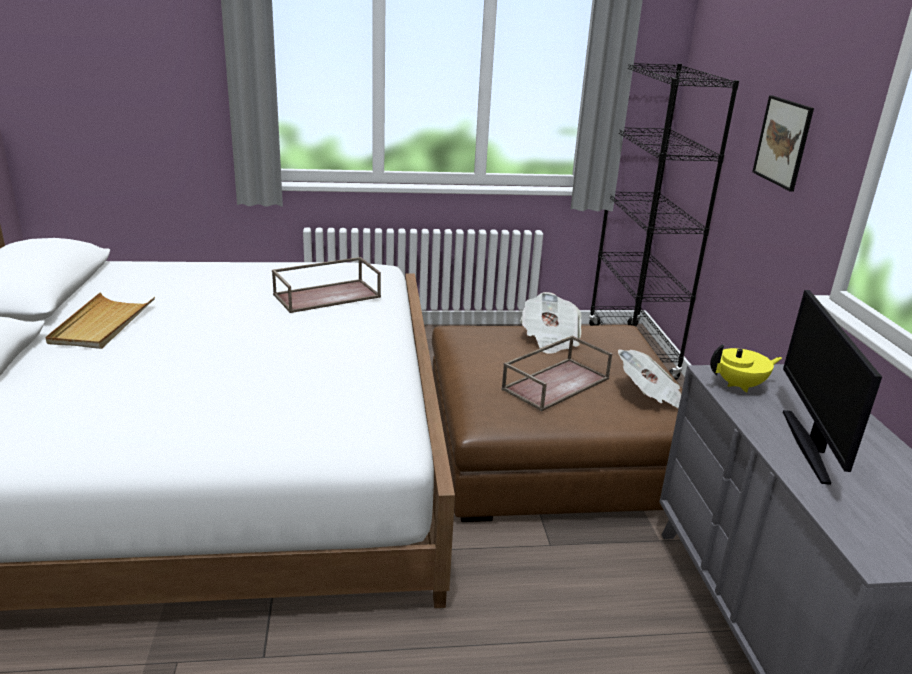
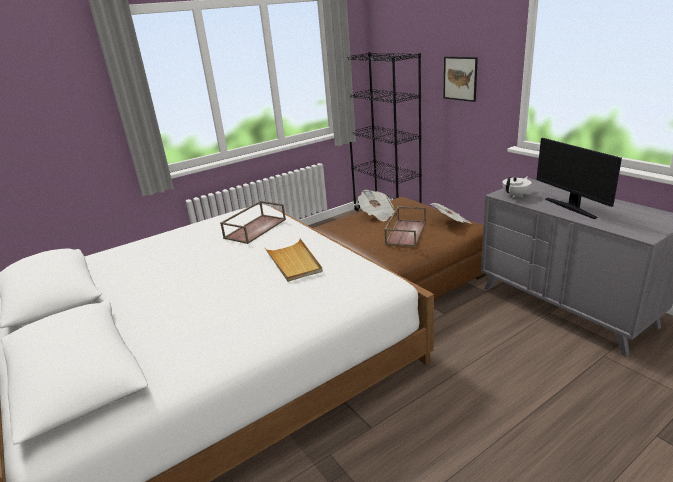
camera: 25 degrees left, 0 degrees up
beige tray [45,292,155,349] -> beige tray moved to [264,238,323,282]
yellow teapot [710,344,782,393] -> white teapot [502,176,532,198]

